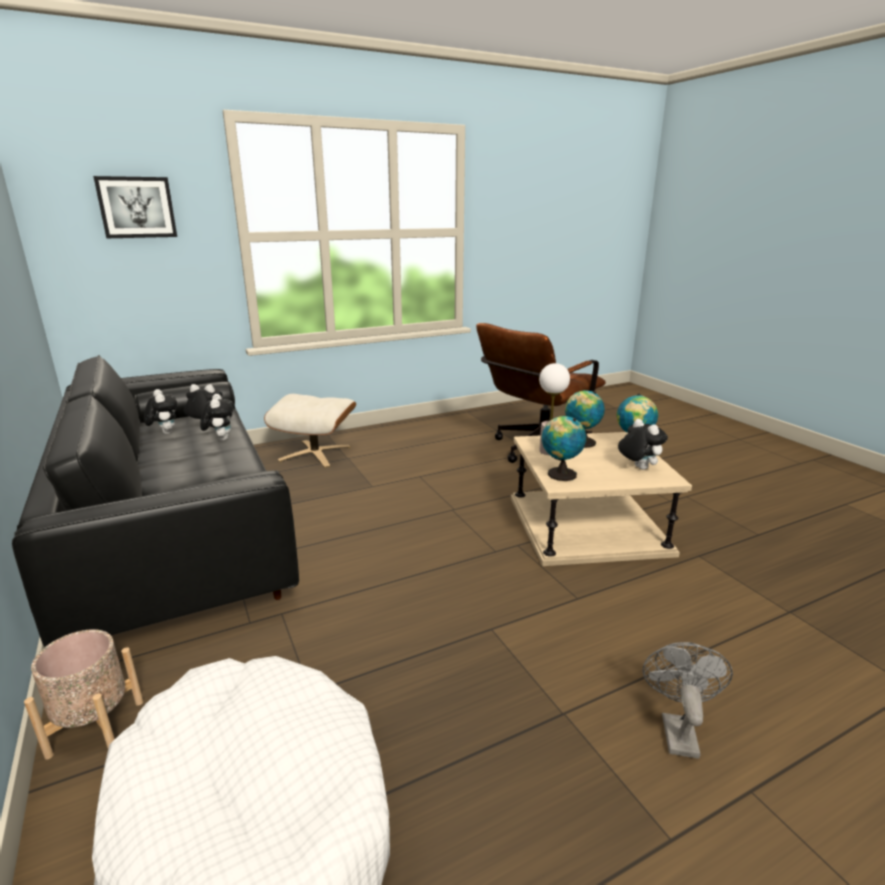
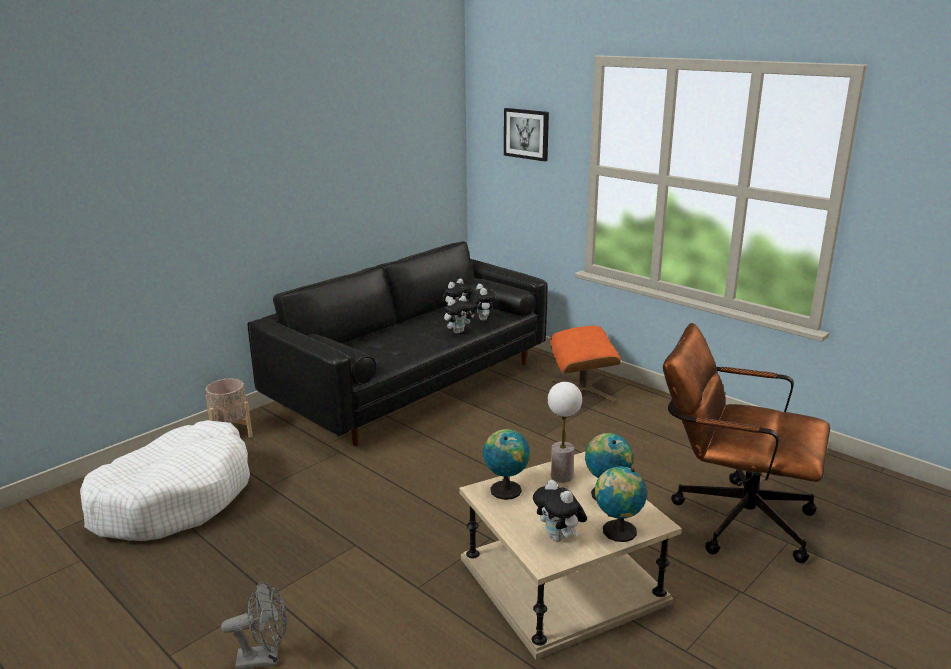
camera: 70 degrees right, 0 degrees up
beige ottoman [264,394,356,468] -> orange ottoman [550,326,621,403]
plush toy [618,419,668,470] -> plush toy turned 105 degrees clockwise [533,480,587,542]

